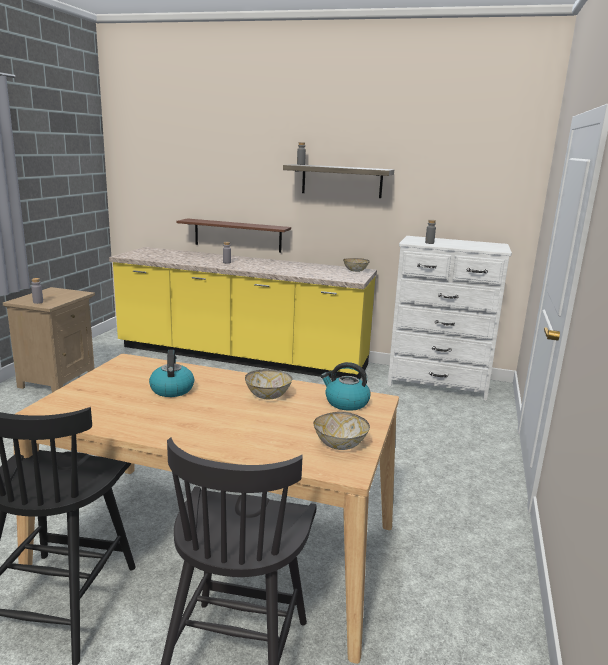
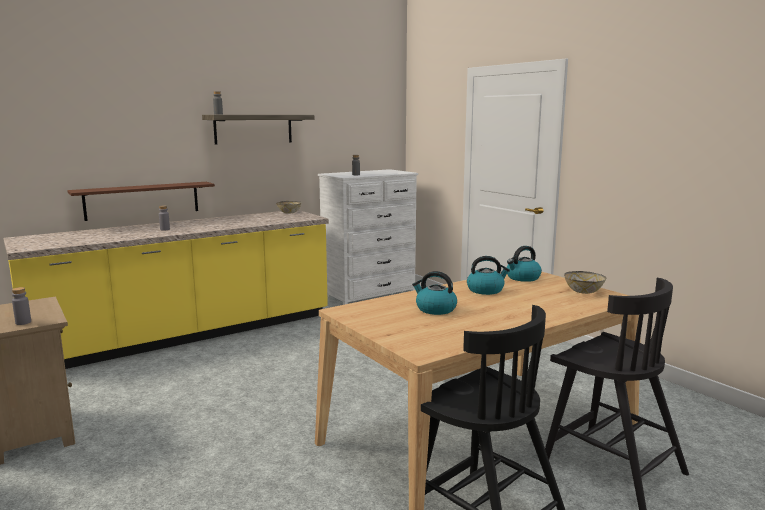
camera: 50 degrees left, 5 degrees down
bowl [245,369,292,399] -> kettle [467,256,510,295]

